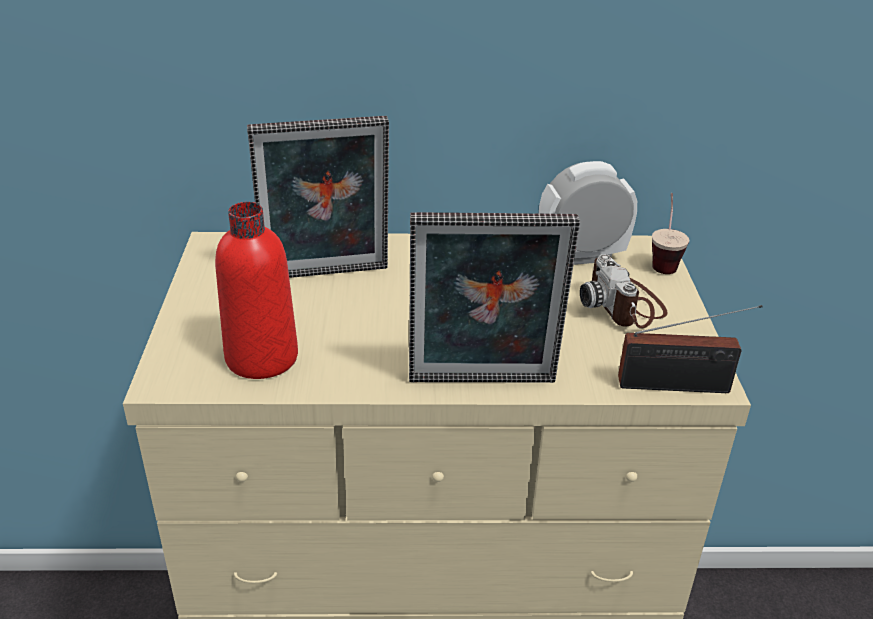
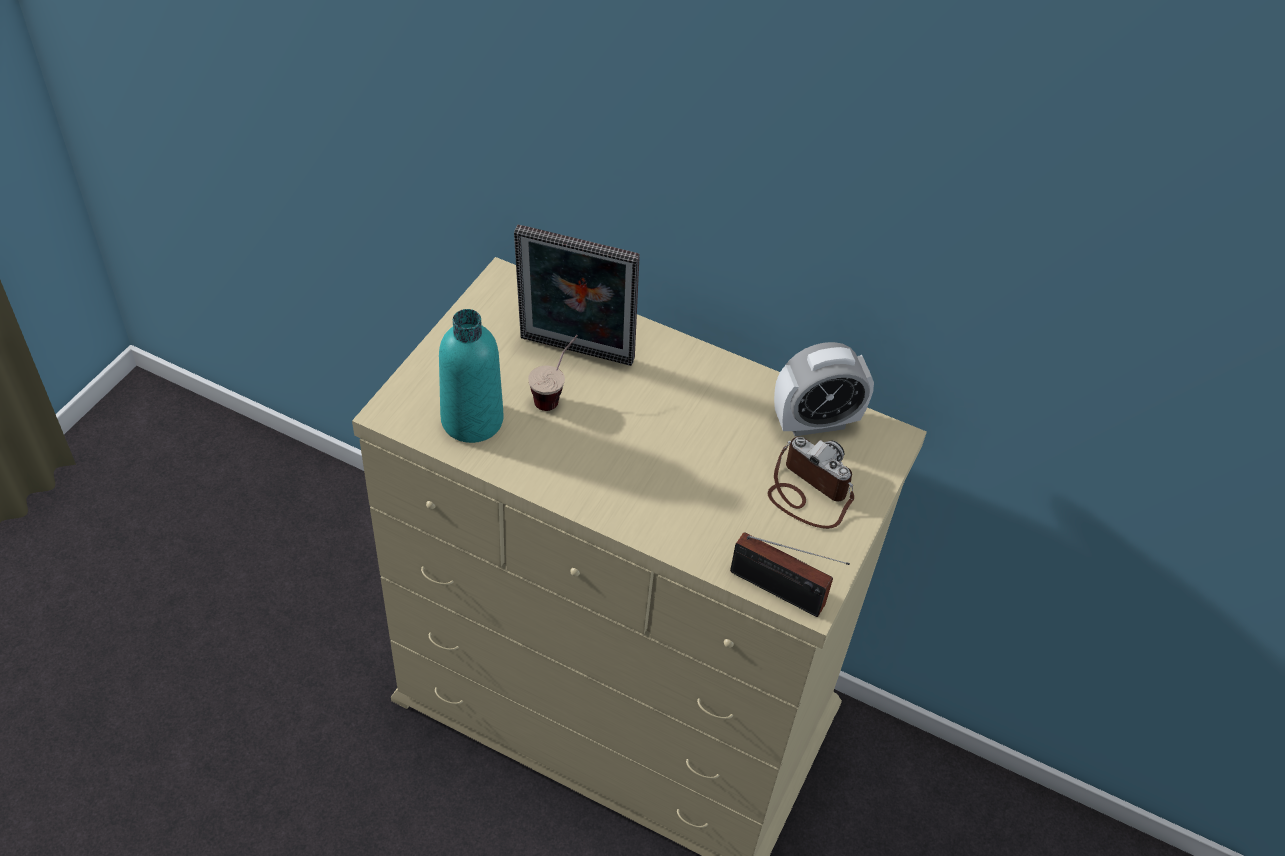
camera: 25 degrees right, 15 degrees up
red bottle [215,202,298,379] -> turquoise bottle [439,309,503,443]
picture frame [409,212,580,383] -> none
alarm clock [539,161,637,265] -> alarm clock turned 150 degrees clockwise [774,342,874,436]
camera [580,254,668,329] -> camera turned 120 degrees clockwise [768,437,854,529]
cup [652,193,689,274] -> cup moved to [528,335,578,411]

